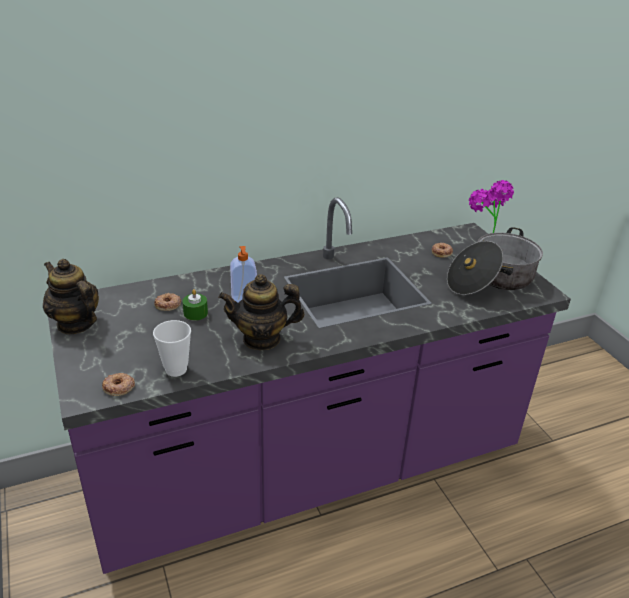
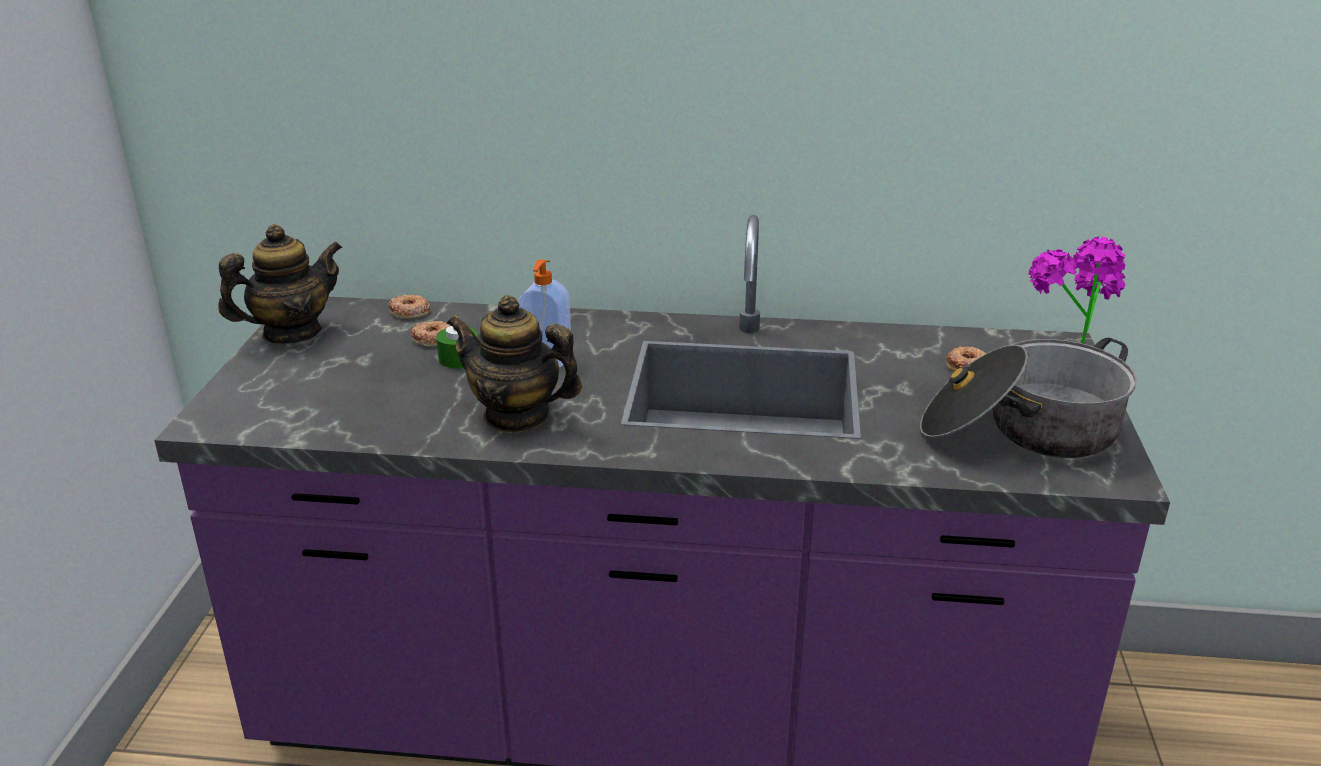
camera: 30 degrees right, 5 degrees down
teapot [43,259,99,334] -> teapot turned 75 degrees clockwise [218,224,342,343]
donut [102,373,135,396] -> donut moved to [388,294,430,319]
cup [153,320,191,377] -> none

